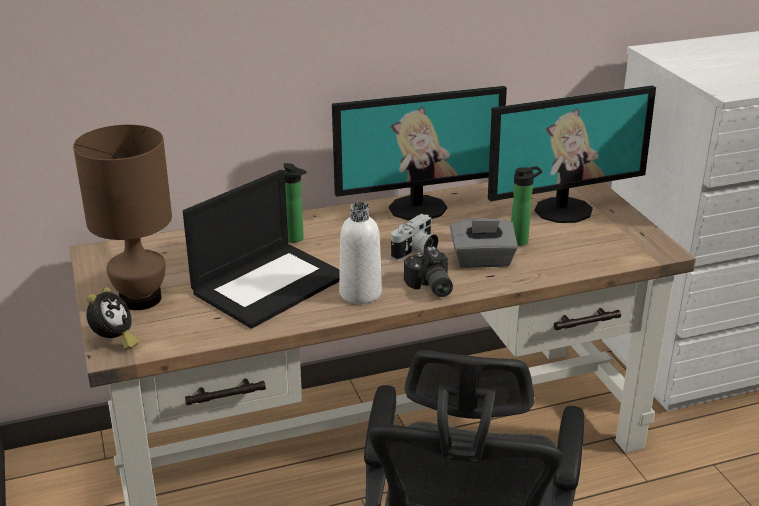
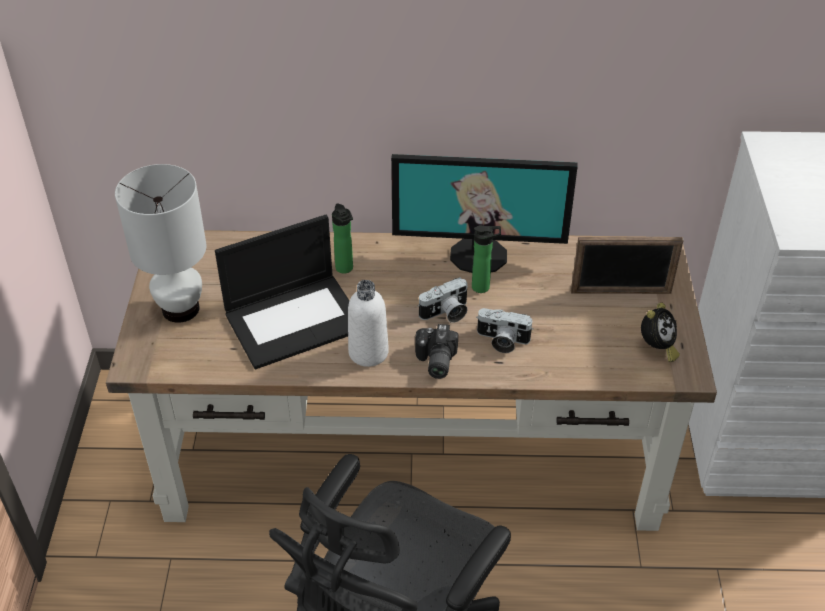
camera: 20 degrees right, 15 degrees up
brown table lamp [73,125,172,310] -> white table lamp [115,164,207,323]
alarm clock [86,287,139,350] -> alarm clock moved to [641,303,680,362]
grey tissue box [450,218,518,268] -> camera [476,308,534,353]
monitor [488,85,656,223] -> picture frame [571,237,684,294]
bottle [511,166,542,246] -> bottle moved to [472,225,501,293]

